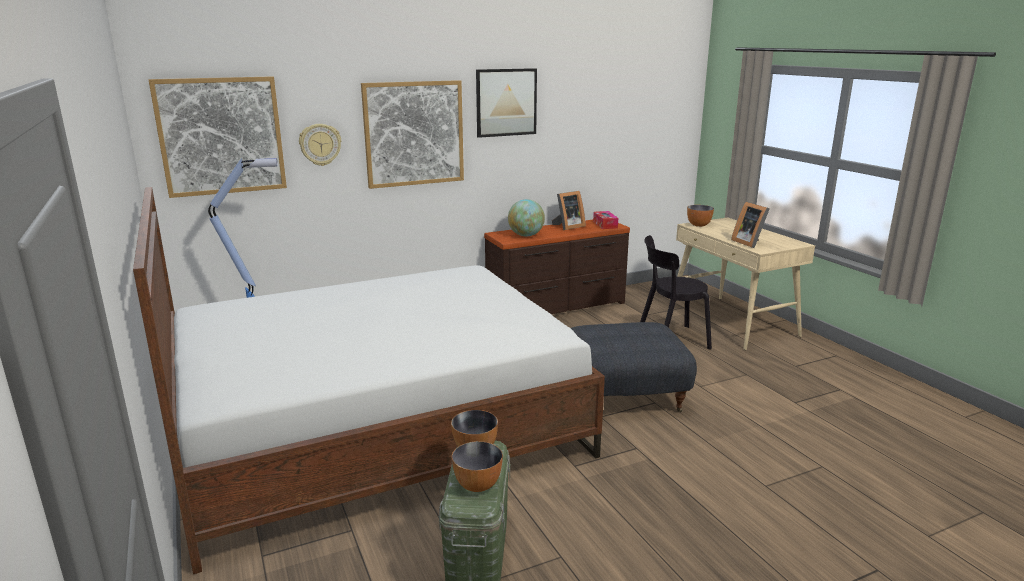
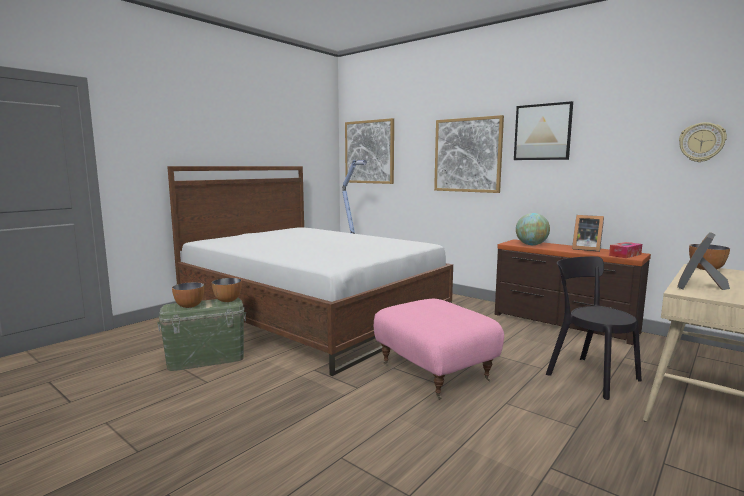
camera: 65 degrees right, 10 degrees down
wall clock [299,124,341,166] -> wall clock moved to [679,122,727,162]
grey ottoman [571,322,697,412] -> pink ottoman [374,299,504,399]

